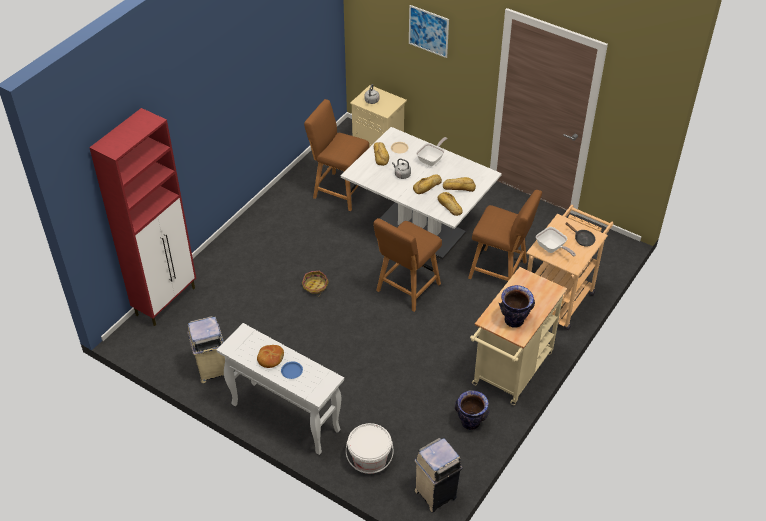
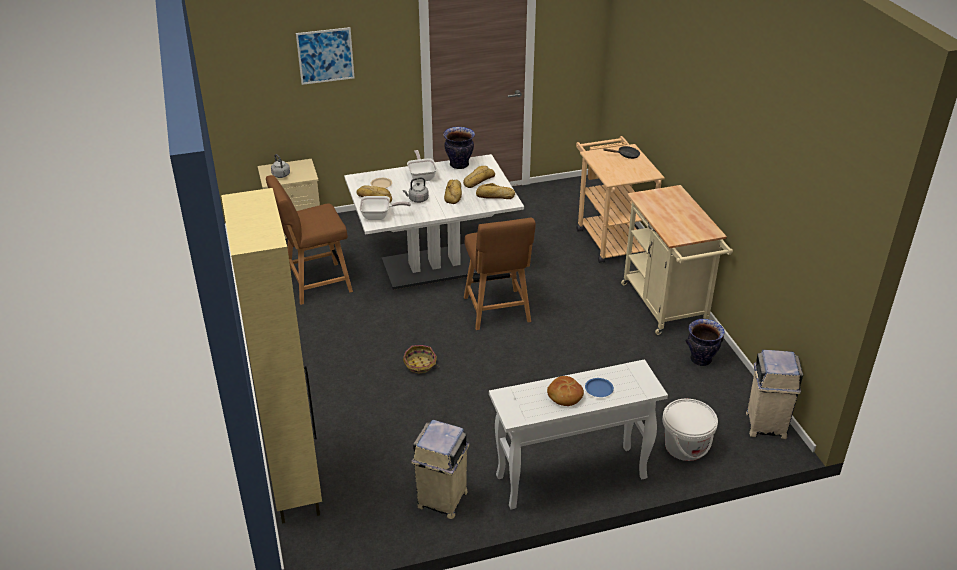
camera: 50 degrees left, 10 degrees down
red cabinet [89,108,196,326] -> beige cabinet [221,188,322,524]
brown chair [468,190,542,281] -> none
vase [499,285,535,328] -> vase moved to [443,127,475,169]
frying pan [536,227,576,257] -> frying pan moved to [359,196,411,220]

